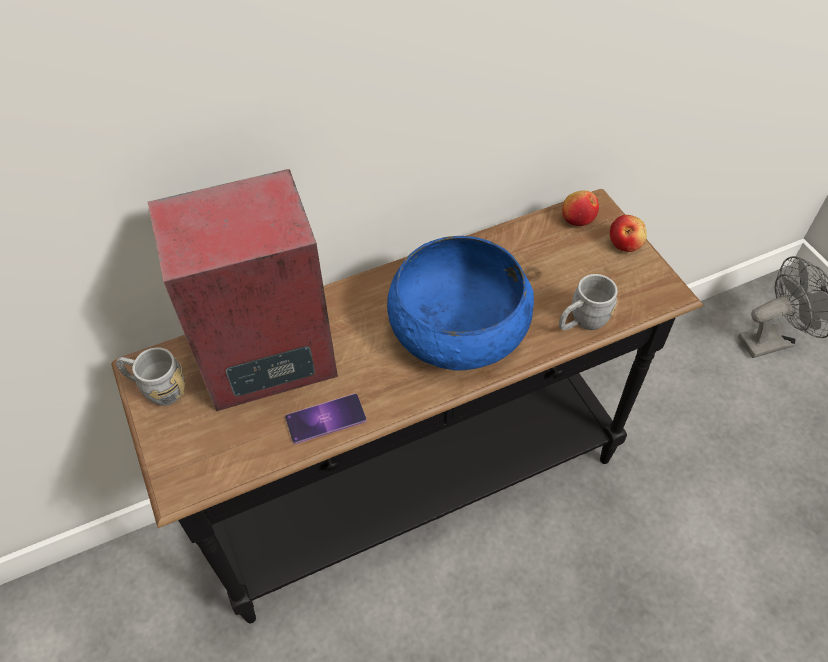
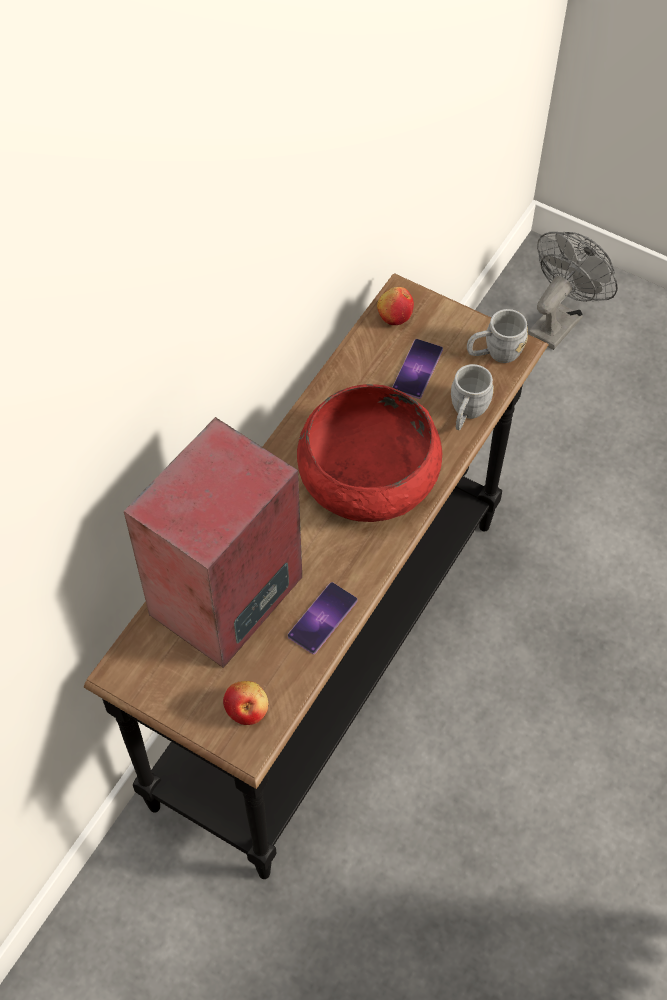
camera: 35 degrees left, 5 degrees up
grey mug [116,347,185,406] -> grey mug moved to [467,309,528,363]
blue bowl [387,236,534,371] -> red bowl [297,384,442,522]
apple [610,215,647,252] -> apple moved to [223,681,268,725]
none -> phone [392,339,443,399]

